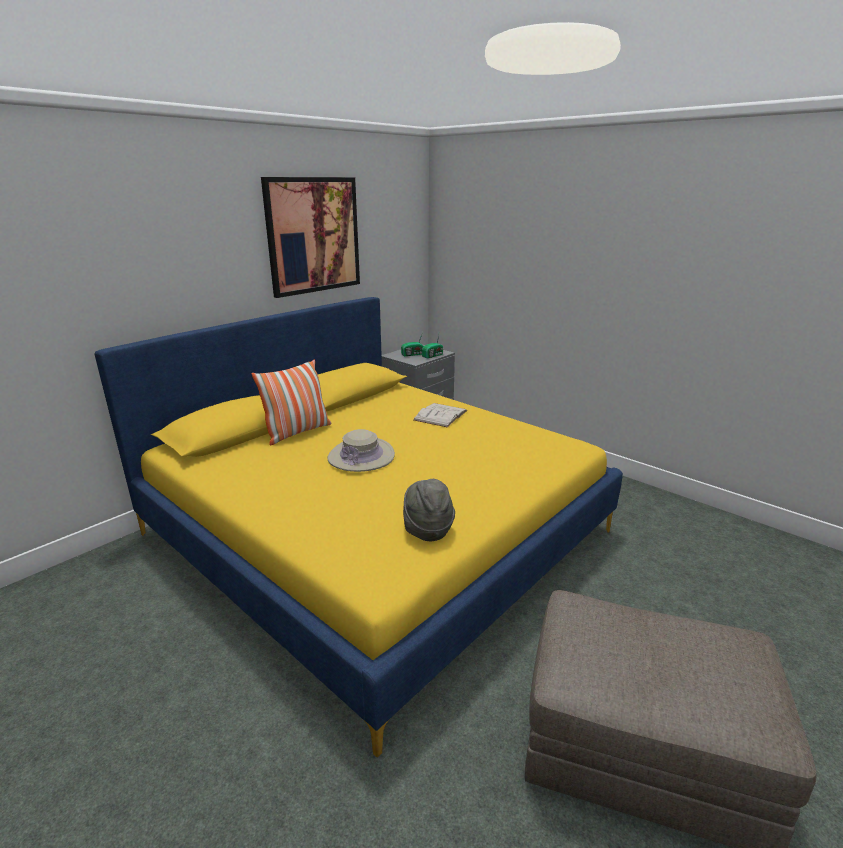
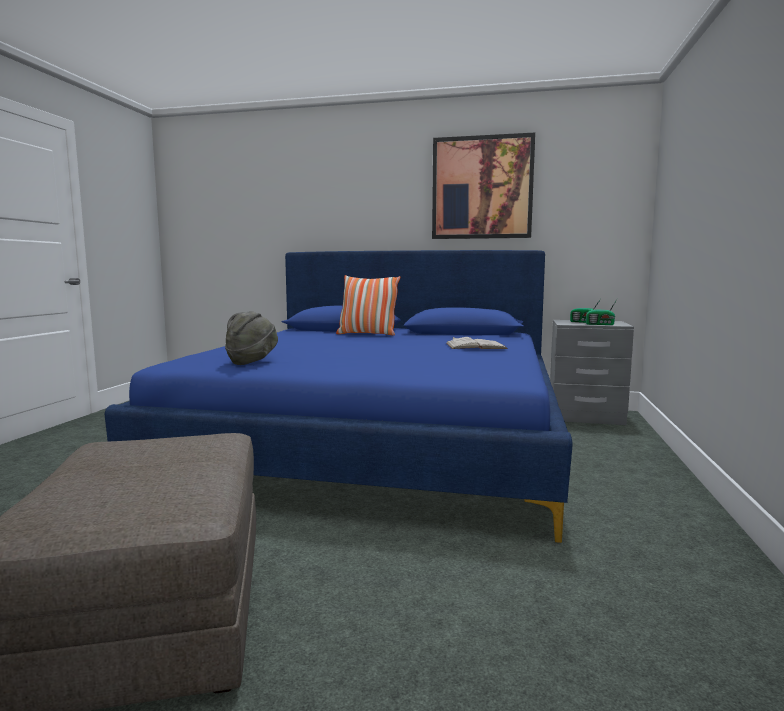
camera: 60 degrees right, 15 degrees down
yellow bed [94,297,623,757] -> blue bed [105,250,573,543]
beige hat [328,429,395,472] -> none

